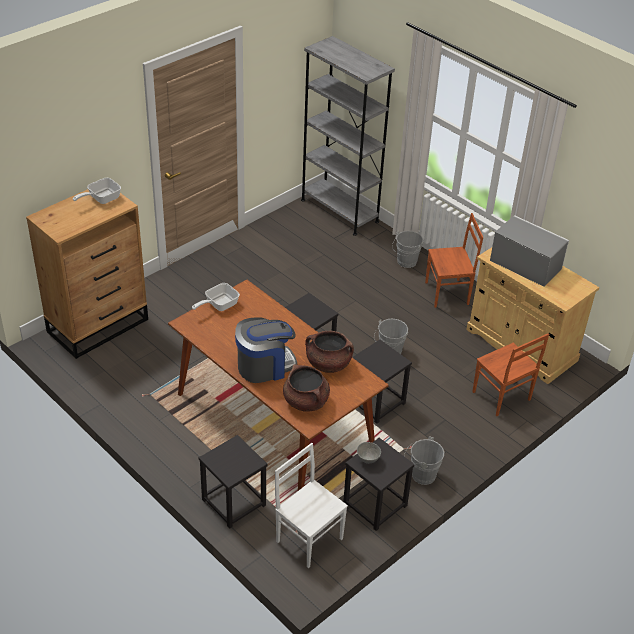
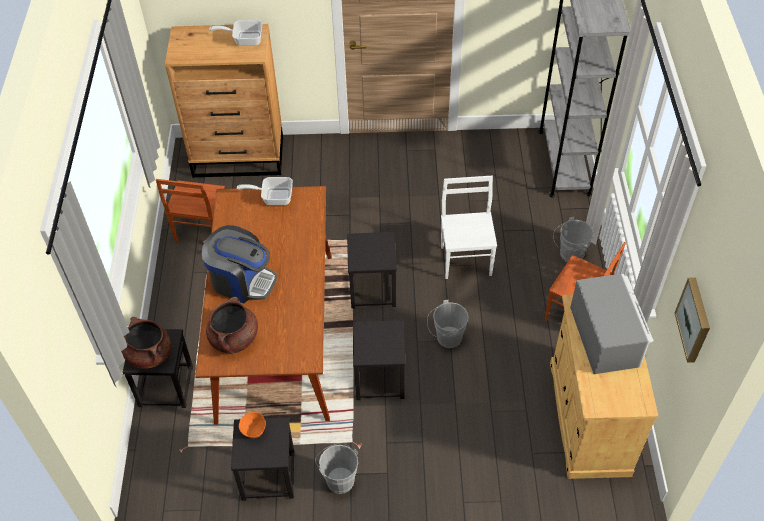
camera: 45 degrees right, 10 degrees up
white chair [275,443,348,568] -> white chair moved to [441,176,497,279]
brown cooking pot [305,331,354,373] -> brown cooking pot moved to [121,317,172,369]
grey bowl [357,442,381,464] -> orange bowl [239,412,266,438]
brown chair [472,333,549,416] -> brown chair moved to [156,179,225,243]
none -> picture [675,277,710,363]

